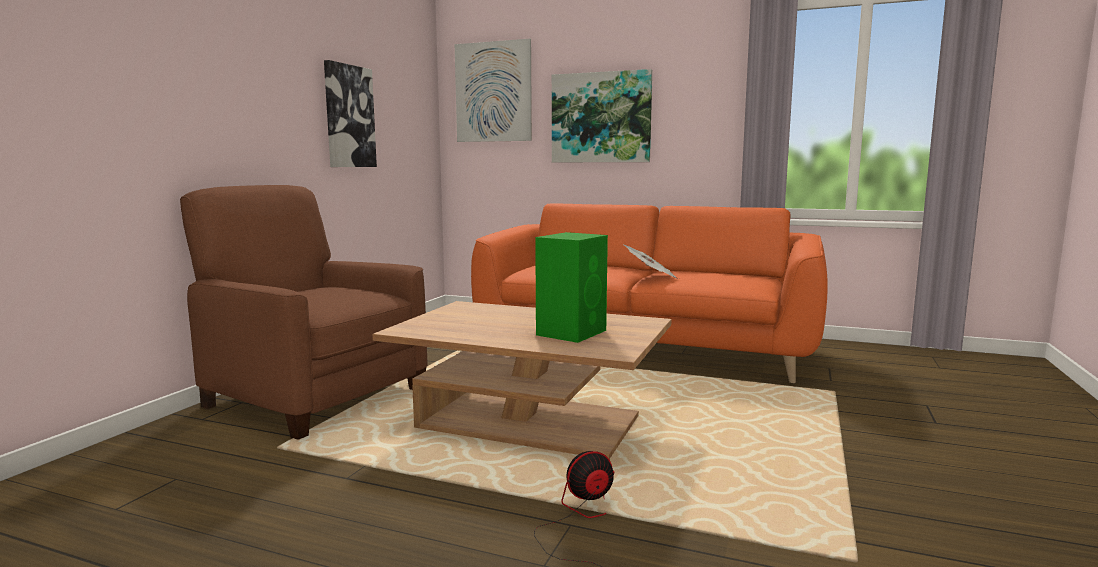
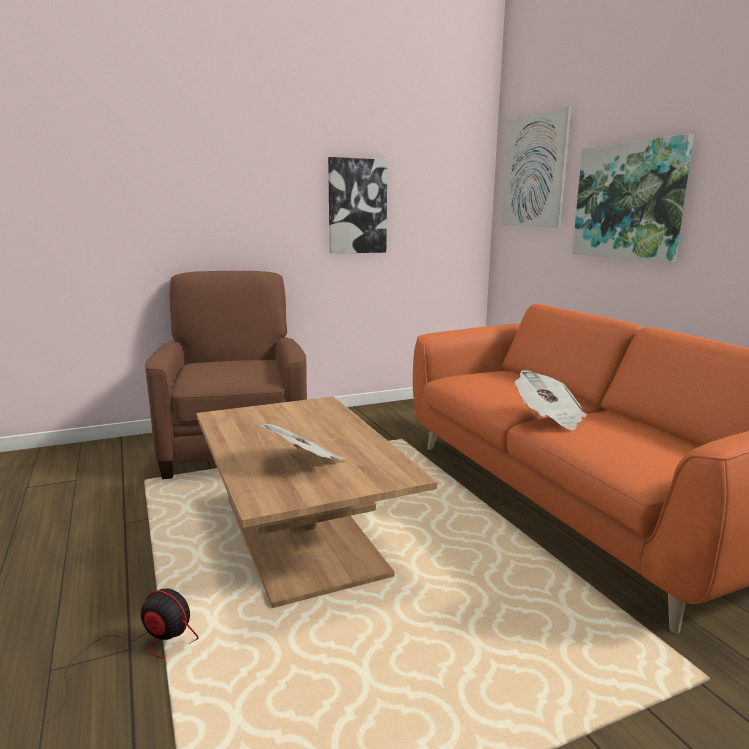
camera: 45 degrees right, 5 degrees up
green speaker [535,232,608,343] -> newspaper [259,424,347,459]

